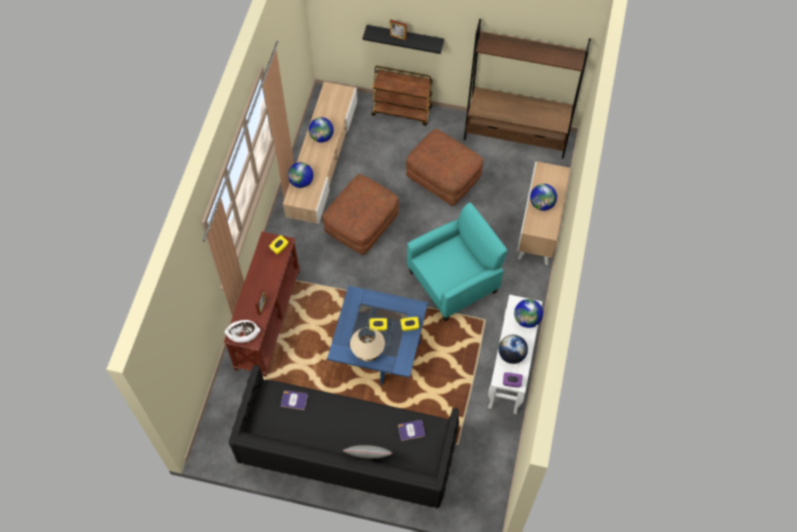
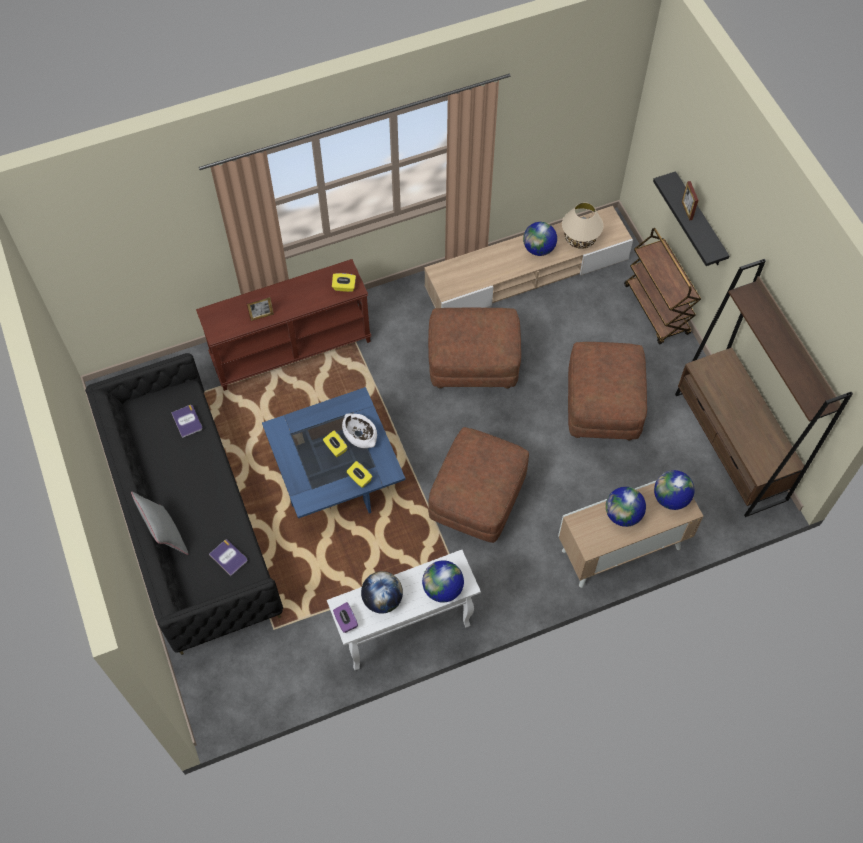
camera: 55 degrees right, 0 degrees up
white bowl [224,320,260,343] -> white bowl moved to [342,413,377,448]
globe [288,162,313,188] -> globe moved to [654,470,695,510]
beige table lamp [350,327,385,362] -> beige table lamp moved to [562,202,603,249]
turquoise armchair [407,202,508,321] -> brown ottoman [428,427,529,543]

